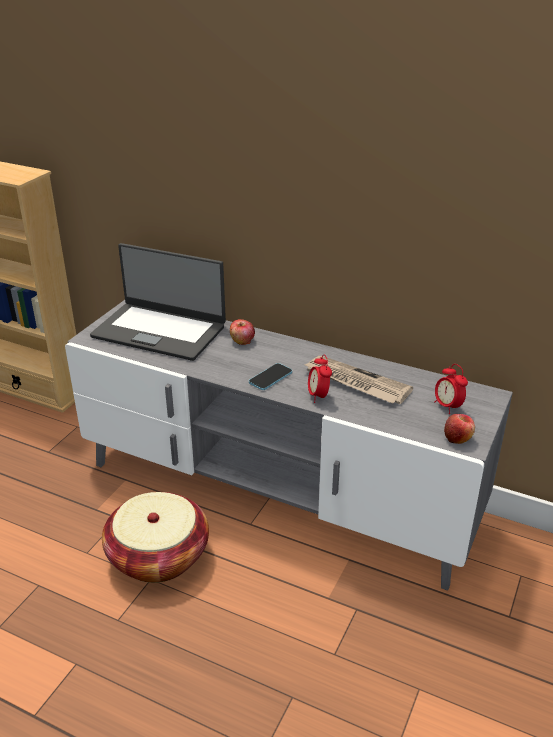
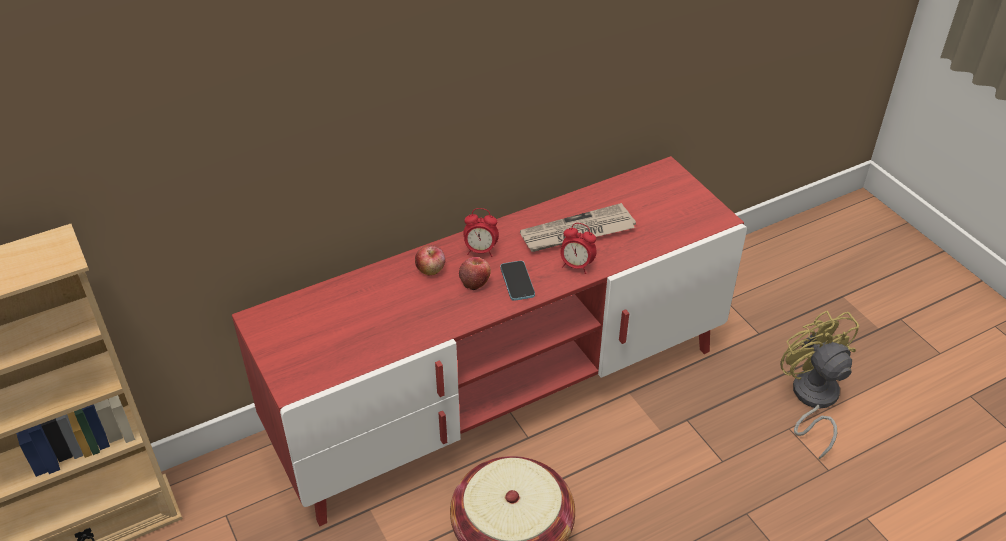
camera: 55 degrees left, 10 degrees up
grey tv stand [65,300,513,591] -> red tv stand [232,156,747,526]
laptop [90,243,226,361] -> none
alarm clock [434,364,468,414] -> alarm clock moved to [464,208,499,257]
apple [444,414,475,444] -> apple moved to [459,257,491,290]
none -> yellow fan [780,311,859,459]

